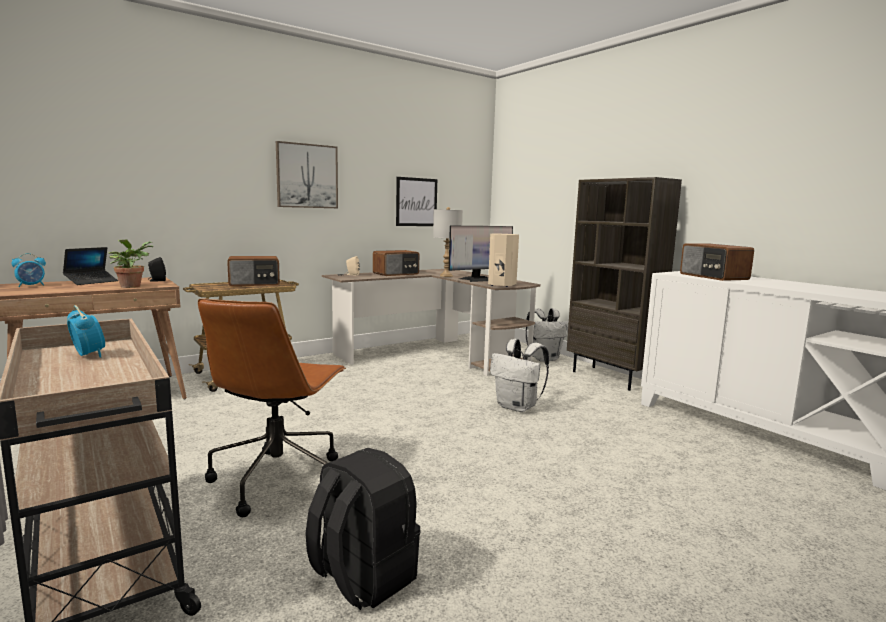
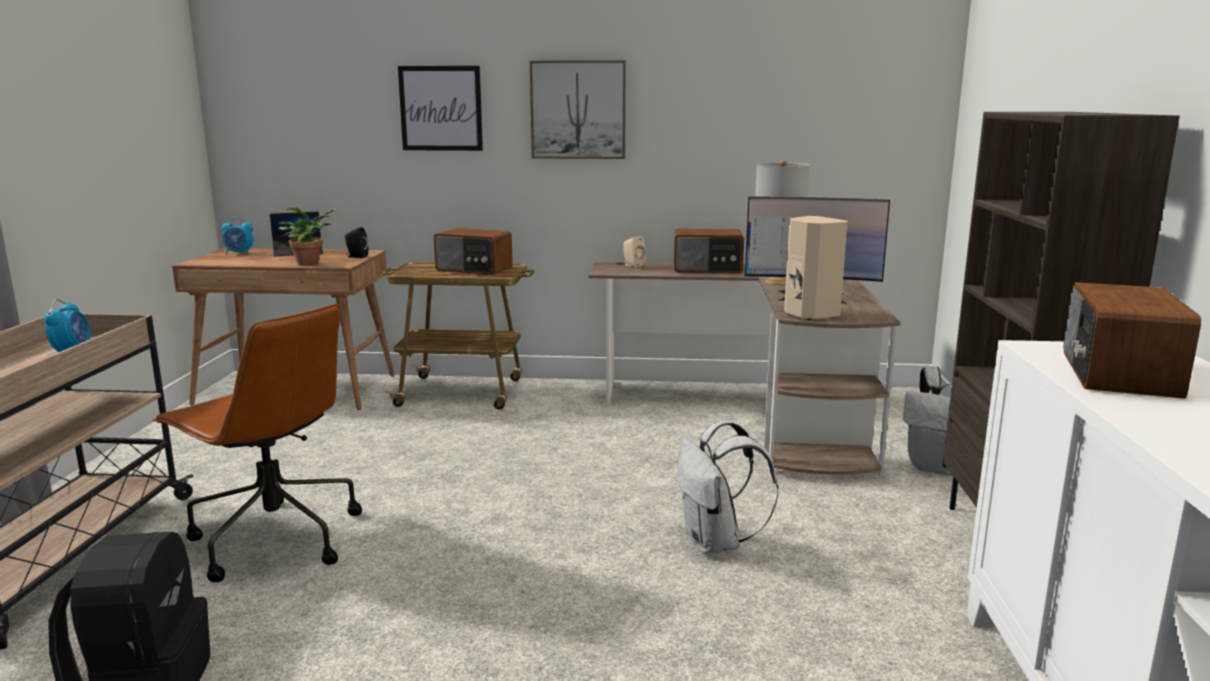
camera: 40 degrees right, 5 degrees up
brown office chair [198,298,346,517] -> brown office chair turned 105 degrees counterclockwise [153,304,362,582]
picture [396,177,437,226] -> picture moved to [398,66,483,151]

